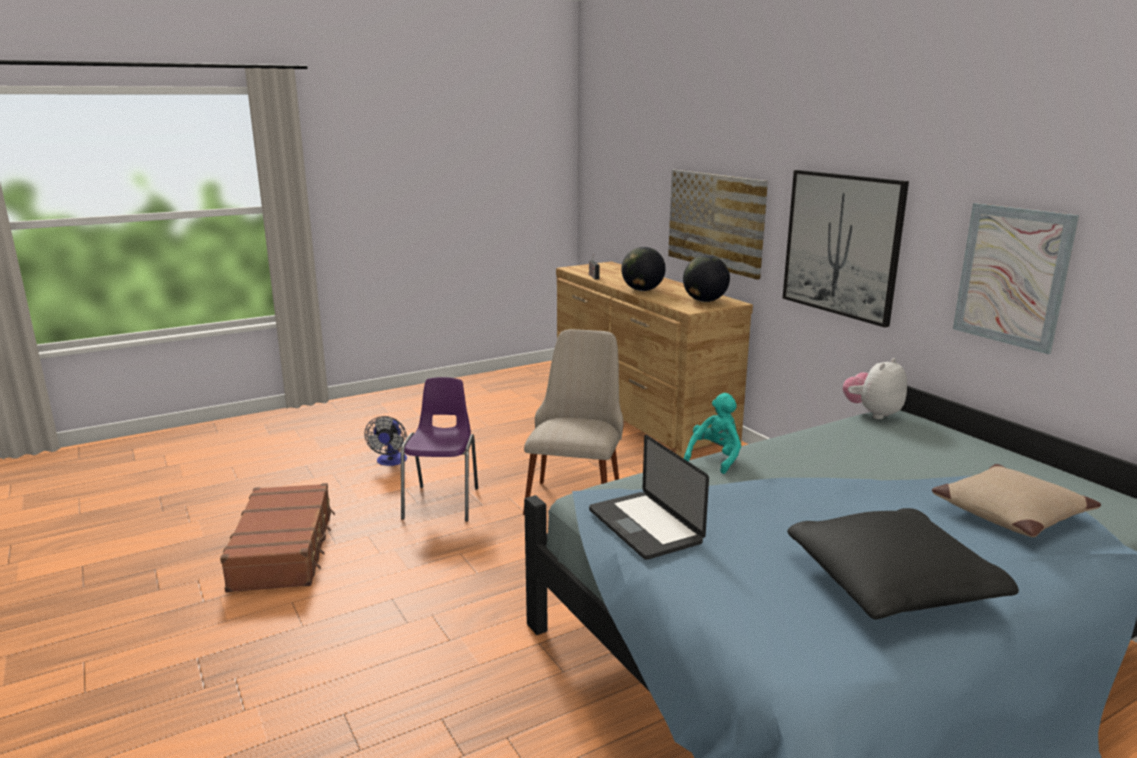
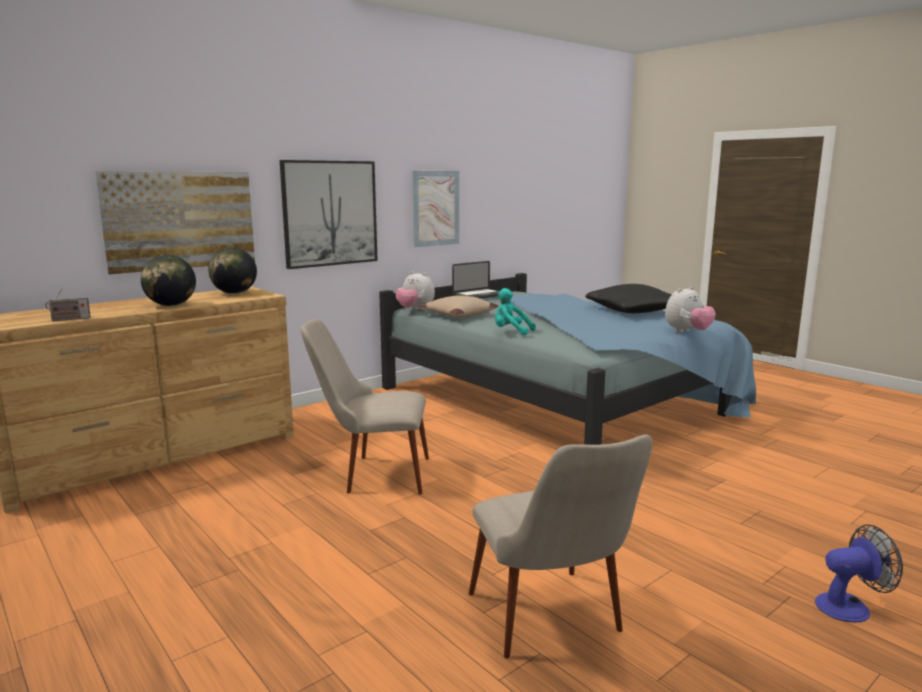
camera: 100 degrees left, 5 degrees down
brown suitcase [220,483,335,593] -> beige chair [469,435,652,659]
fan [365,416,407,466] -> fan moved to [815,524,903,622]
purple chair [401,377,478,522] -> none
laptop [589,435,709,560] -> laptop moved to [452,261,500,299]
beige pillow [932,464,1101,537] -> beige pillow moved to [418,295,499,318]
none -> plush toy [665,286,716,333]

